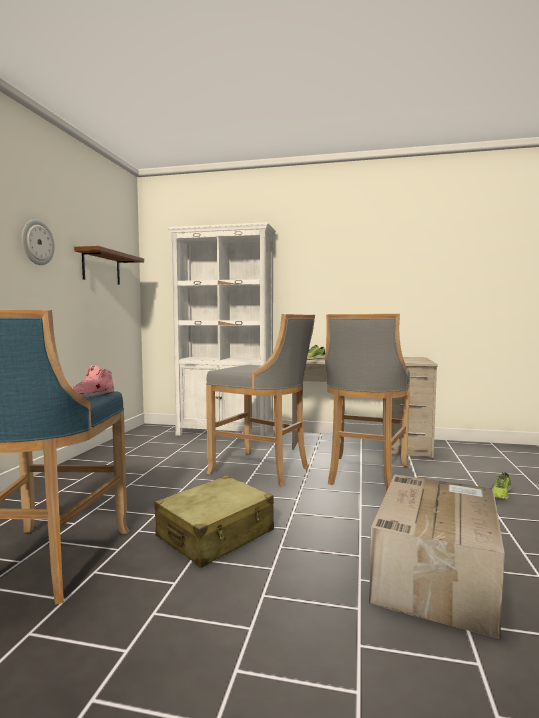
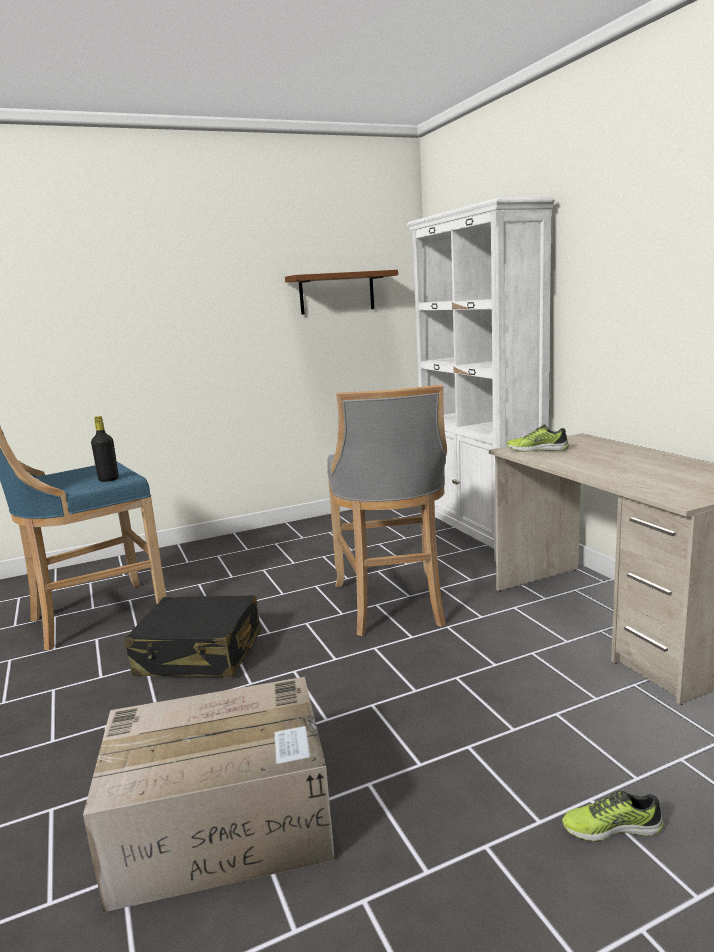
camera: 55 degrees right, 10 degrees up
wall clock [22,220,55,265] -> none
pink shoe [72,365,114,398] -> black bottle [91,416,119,482]
beige suitcase [154,476,274,568] -> black suitcase [124,595,261,677]
grey stool [325,313,410,492] -> none

